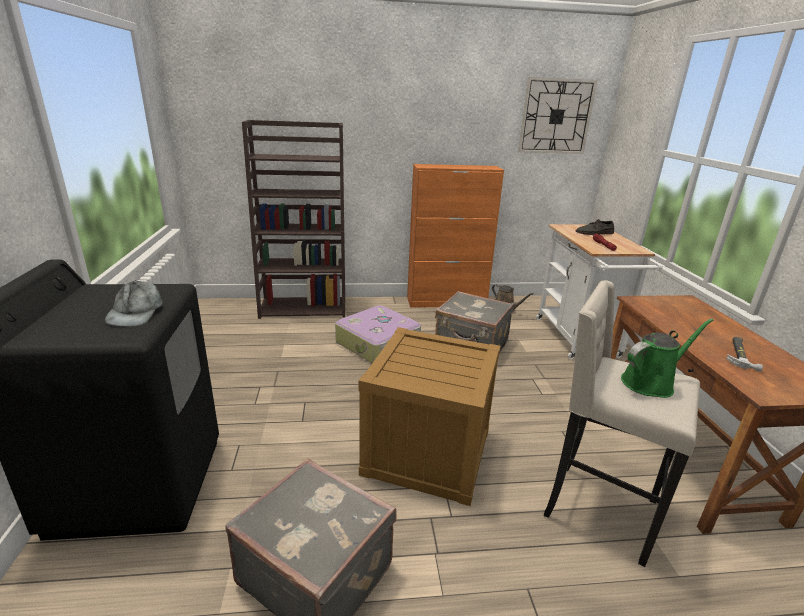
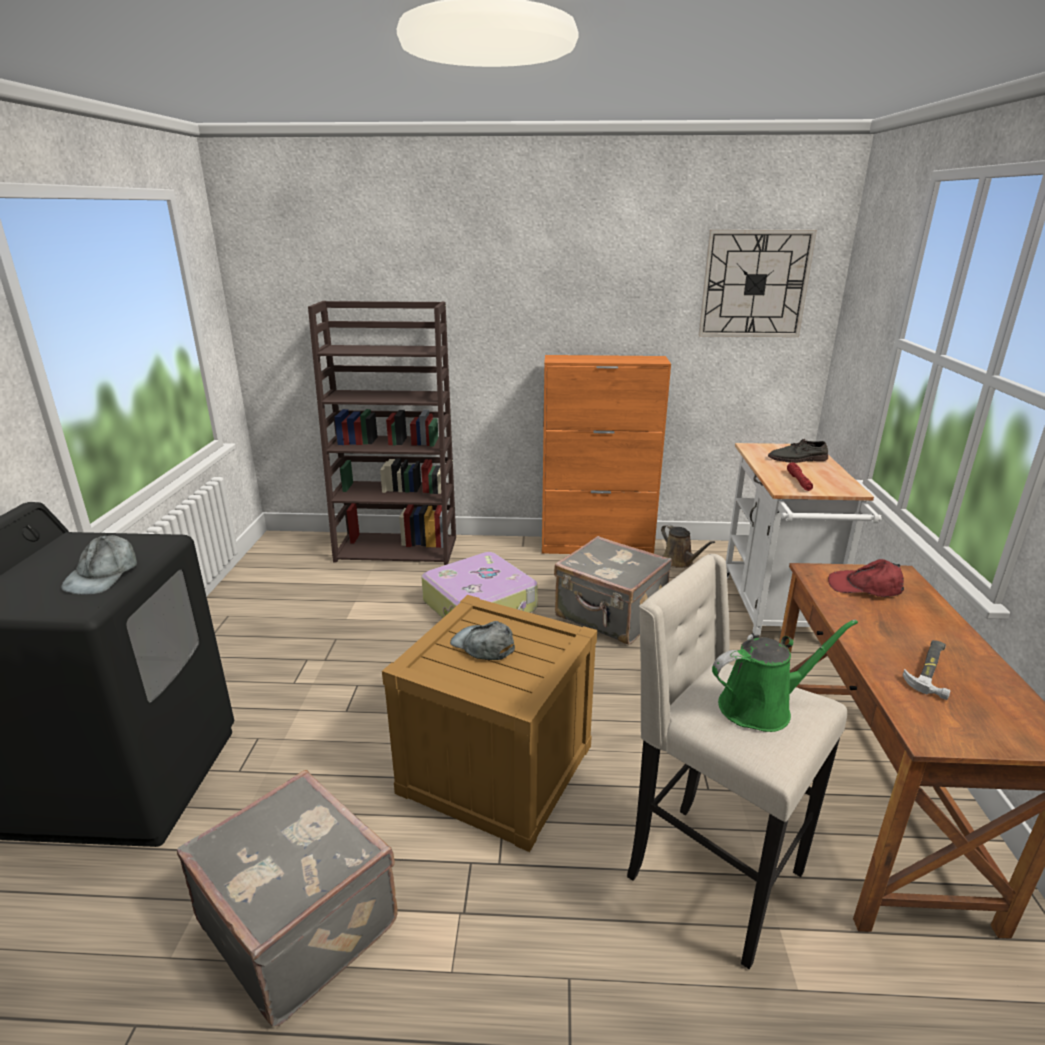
camera: 10 degrees right, 0 degrees up
none -> grey cap [450,621,515,660]
none -> red cap [828,559,904,597]

